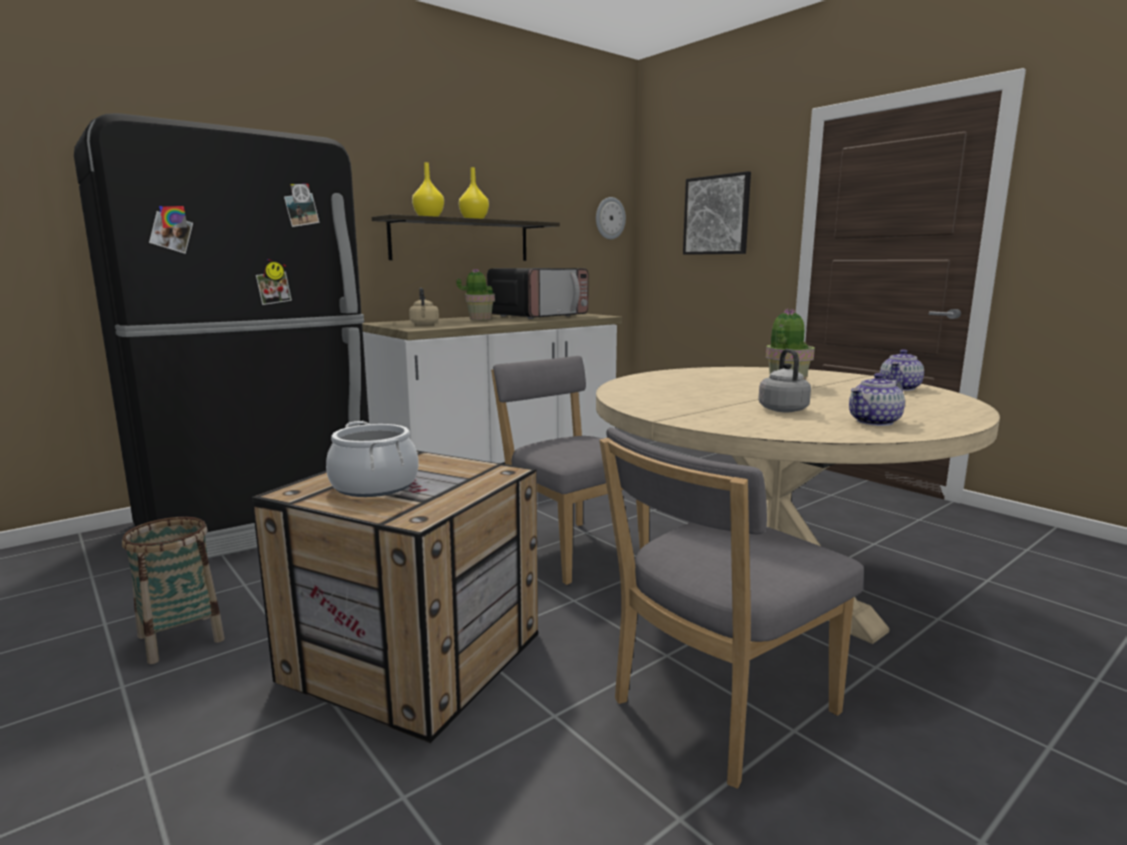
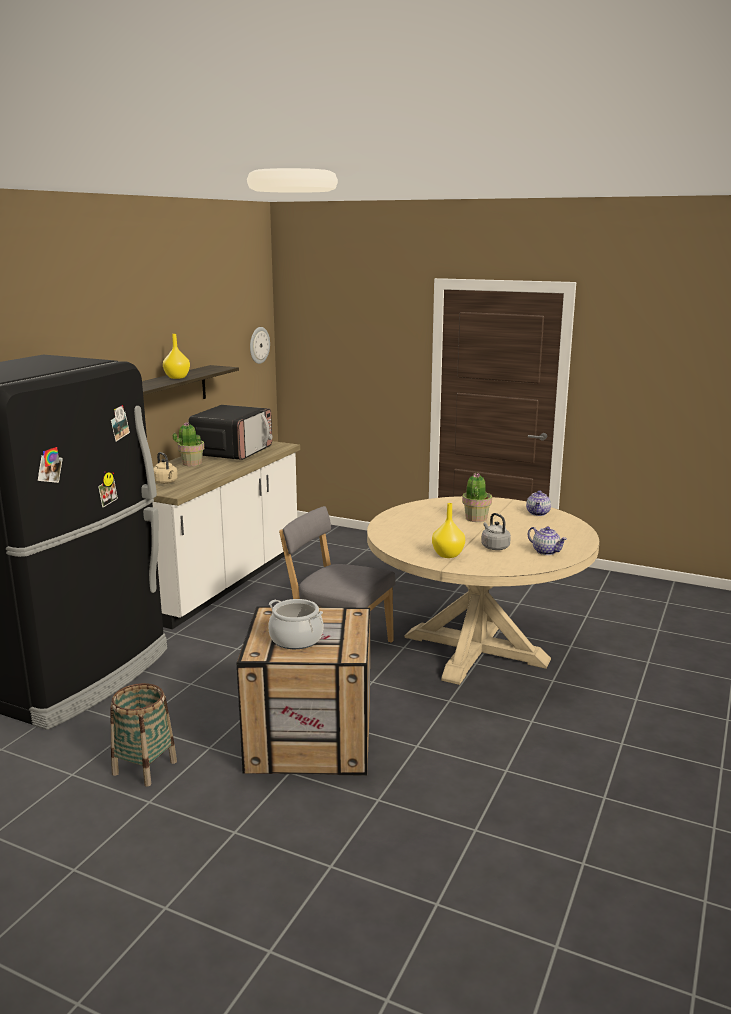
camera: 25 degrees left, 5 degrees up
yellow vase [412,162,444,217] -> yellow vase moved to [432,503,465,558]
grey chair [599,427,864,789] -> none
picture [683,171,751,255] -> none
teapot [849,373,905,426] -> teapot turned 75 degrees counterclockwise [528,526,567,555]

